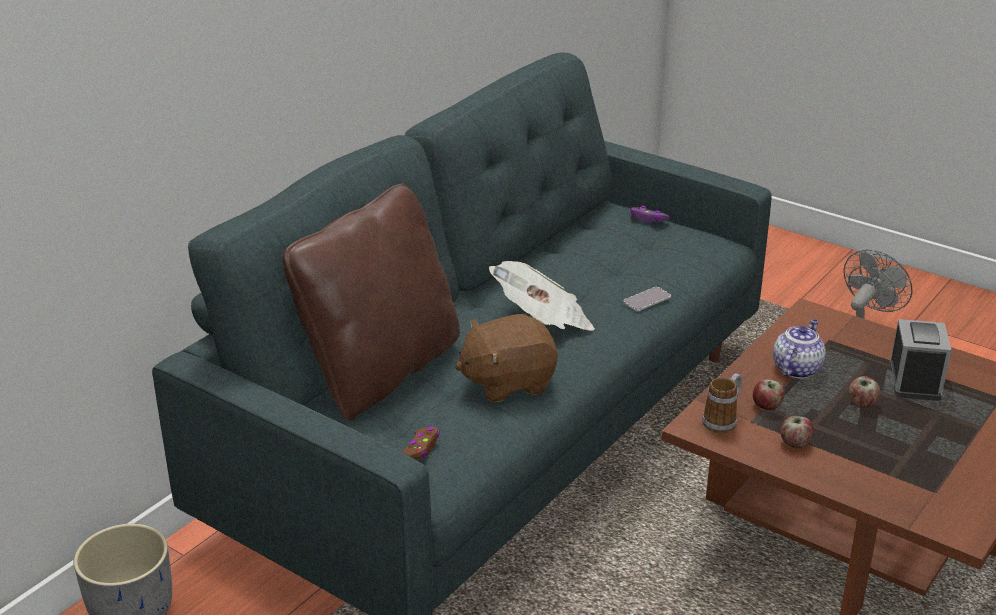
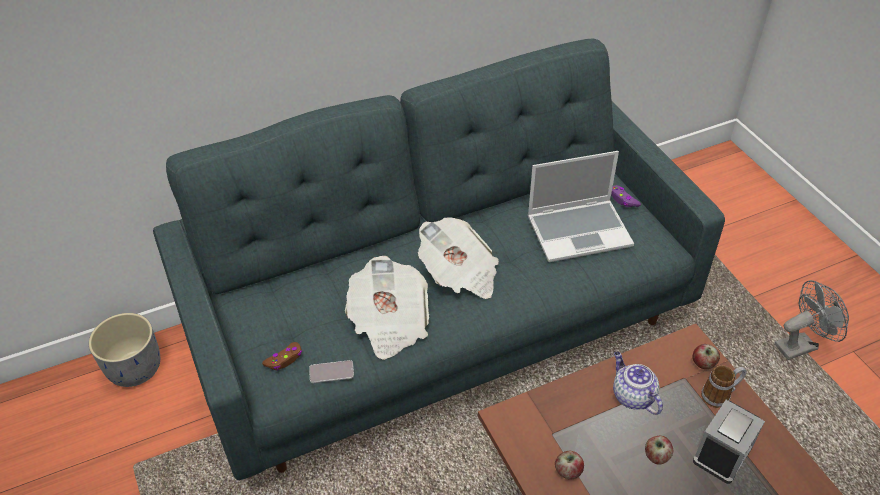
camera: 30 degrees right, 15 degrees up
brown pillow [282,184,460,420] -> none
brown plush toy [455,314,558,403] -> newspaper [345,256,429,360]
phone [623,287,671,311] -> phone moved to [309,360,354,383]
mug [702,373,742,433] -> mug moved to [701,365,747,408]
apple [753,379,785,410] -> apple moved to [693,344,720,369]
teapot [773,319,826,379] -> teapot turned 90 degrees counterclockwise [613,352,663,415]
none -> laptop [528,151,634,262]

